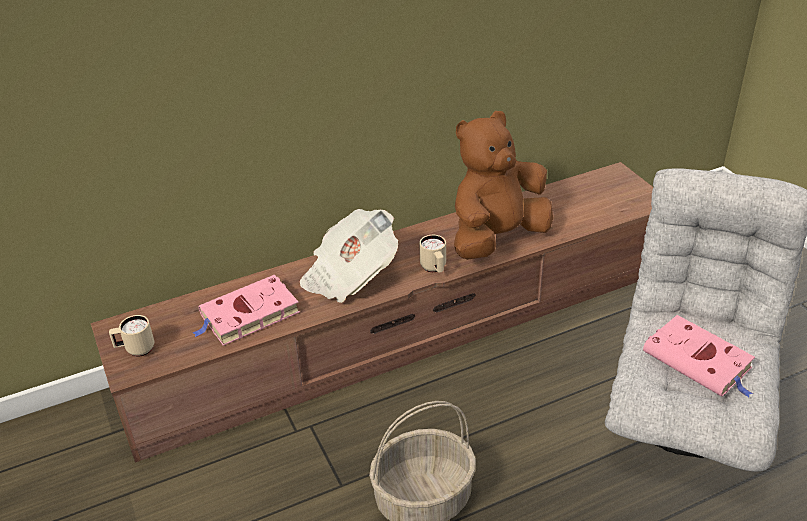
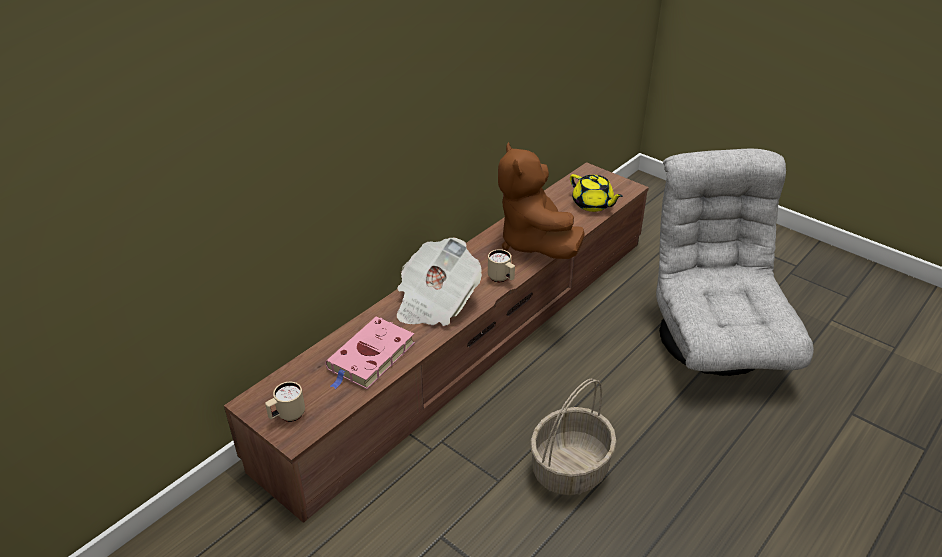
camera: 25 degrees left, 0 degrees up
brown plush toy [454,111,553,260] -> brown plush toy turned 45 degrees counterclockwise [498,142,585,259]
pink book [643,315,755,397] -> none
none -> yellow teapot [570,174,623,212]

